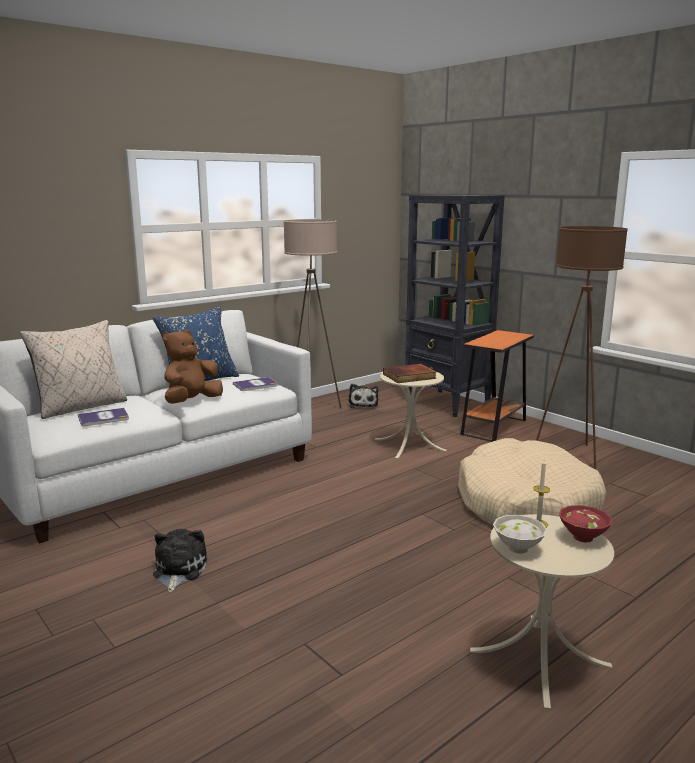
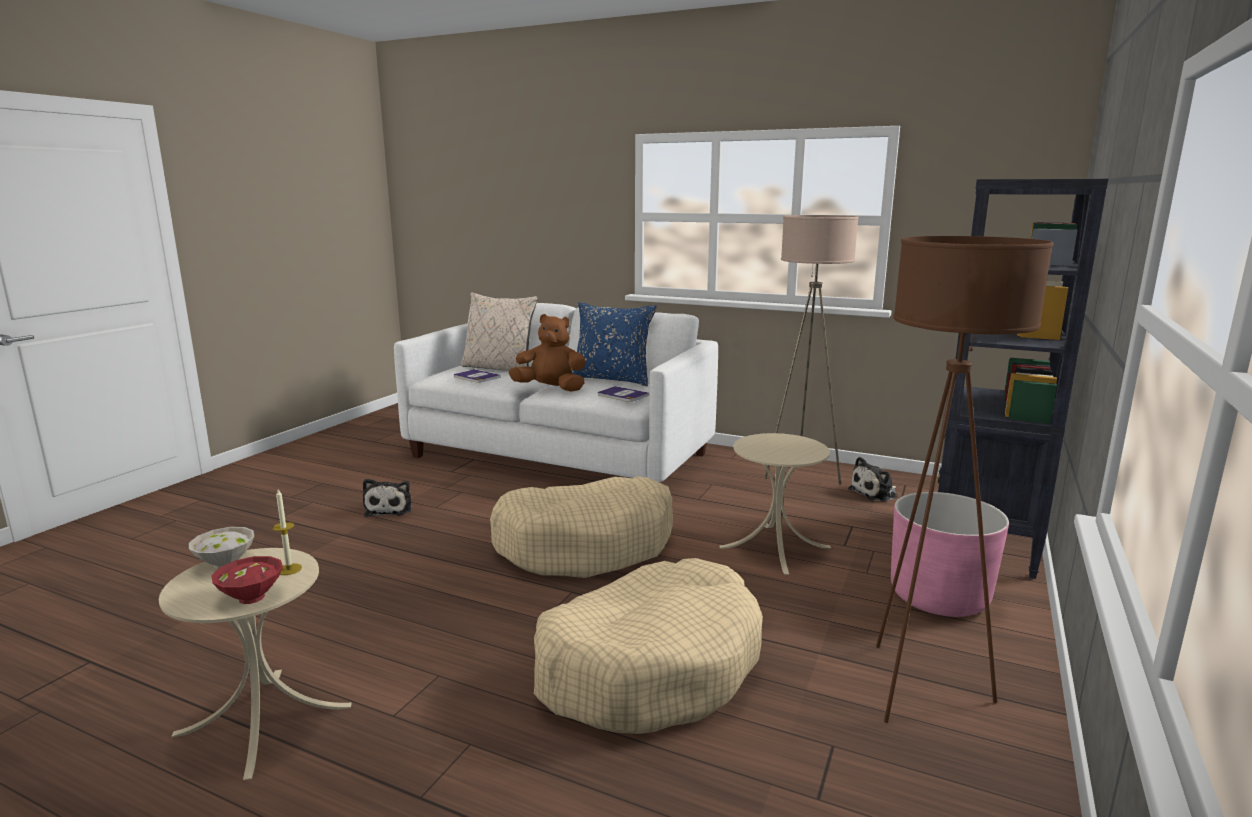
camera: 65 degrees right, 0 degrees up
plush toy [153,529,207,592] -> plush toy turned 105 degrees clockwise [363,479,412,517]
book [383,364,436,383] -> none
orange side table [460,330,534,442] -> pink planter [891,492,1009,617]
none -> beige dog bed [490,476,673,578]

